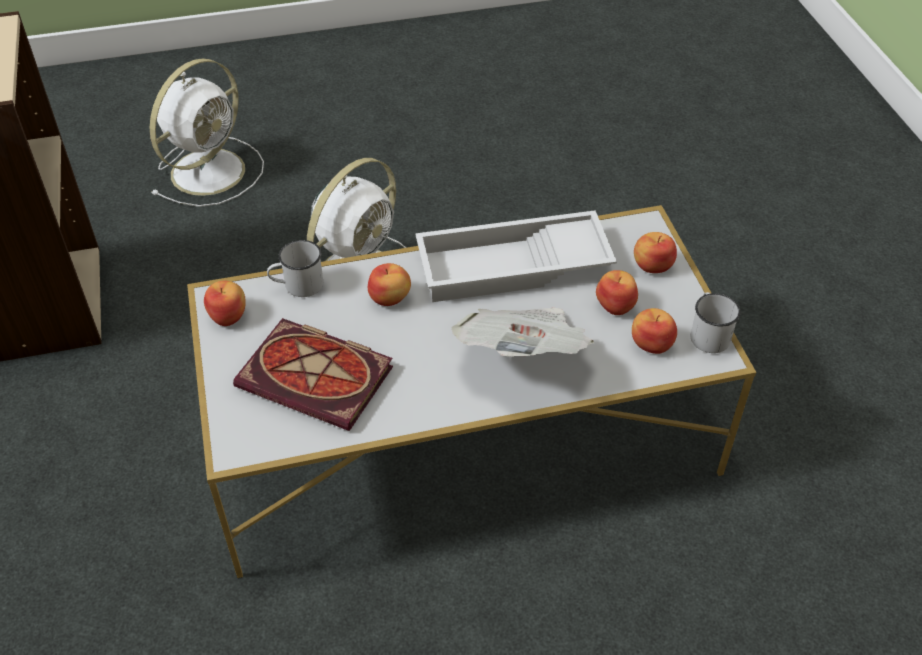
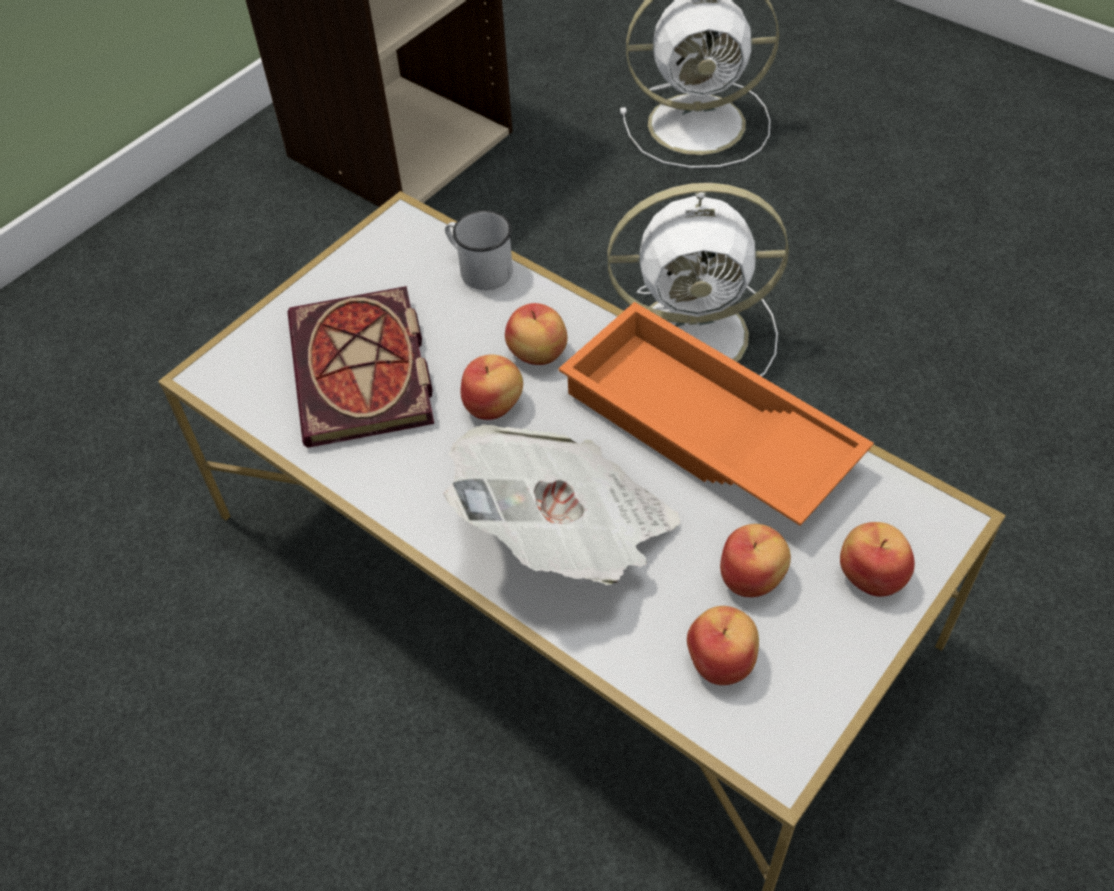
camera: 55 degrees right, 5 degrees up
apple [204,281,246,326] -> apple moved to [461,355,523,420]
white tray [415,210,617,302] -> orange tray [559,302,874,526]
white mug [691,292,741,353] -> none

